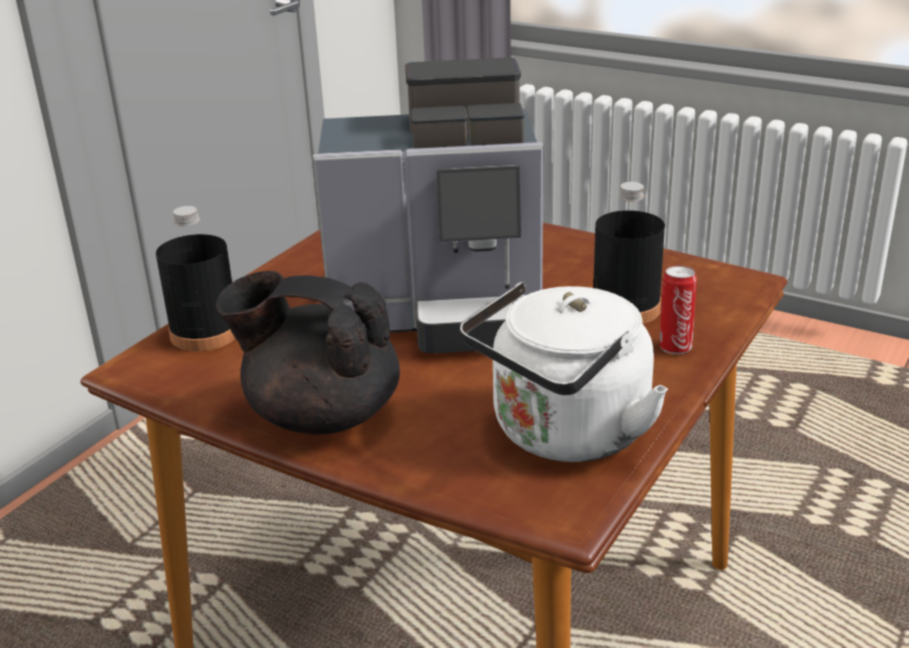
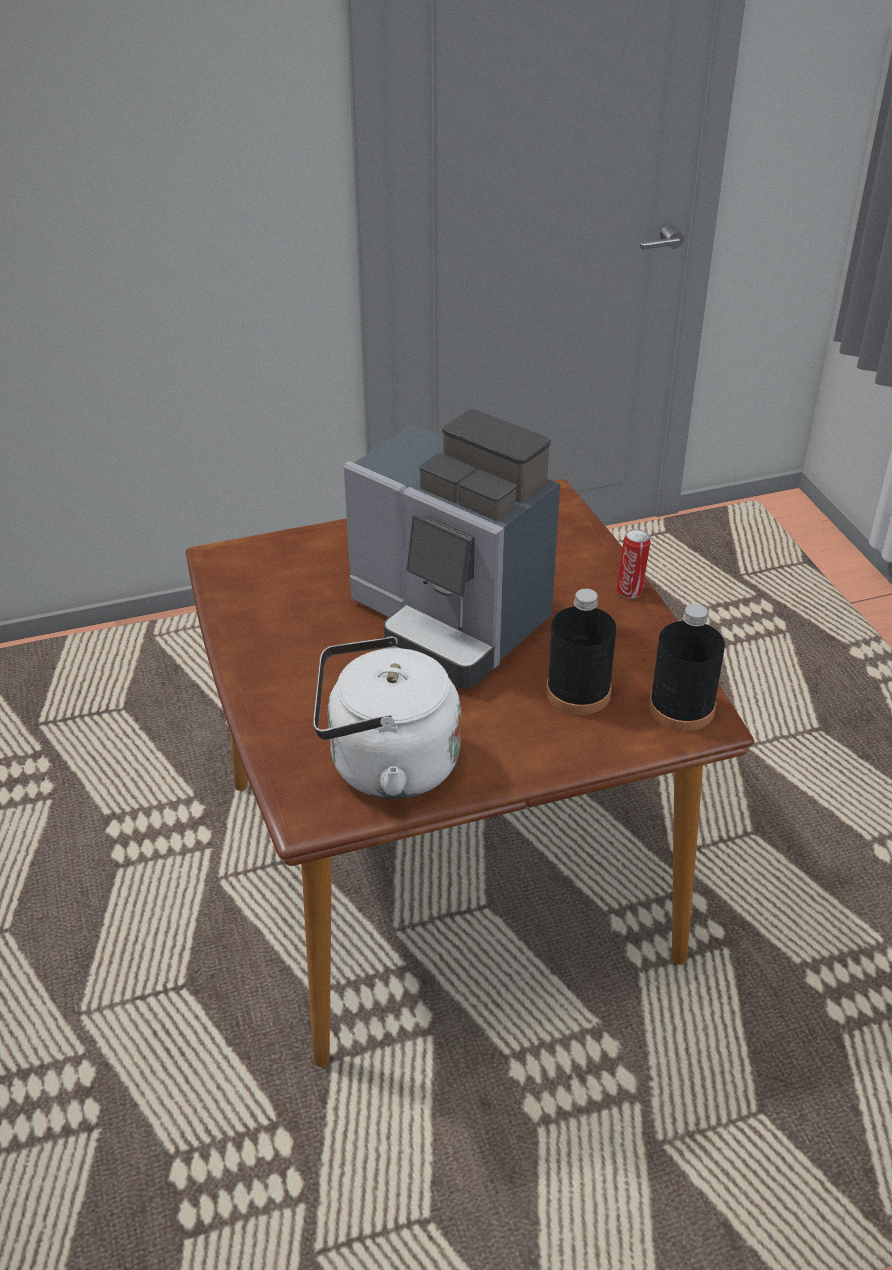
camera: 40 degrees right, 10 degrees up
black bottle [156,206,236,351] -> black bottle moved to [649,604,725,731]
black teapot [215,271,400,435] -> none
can [659,266,697,354] -> can moved to [617,529,650,598]

